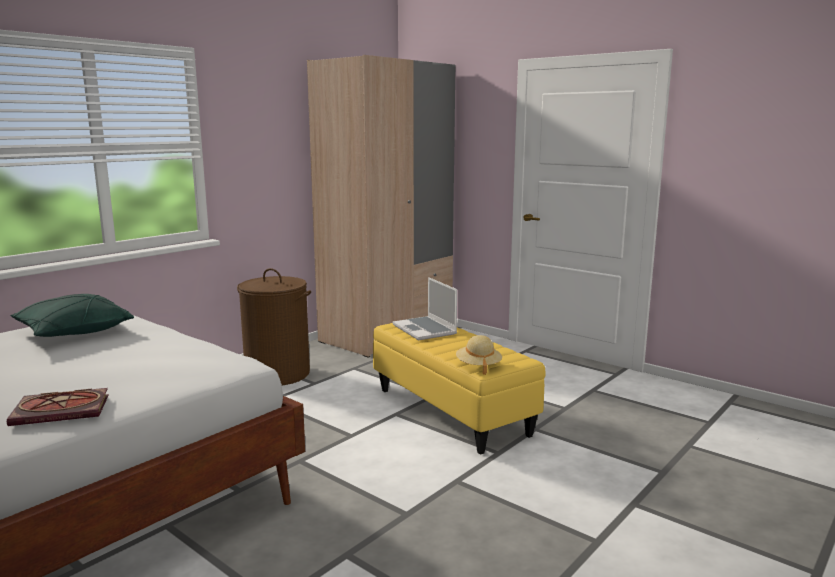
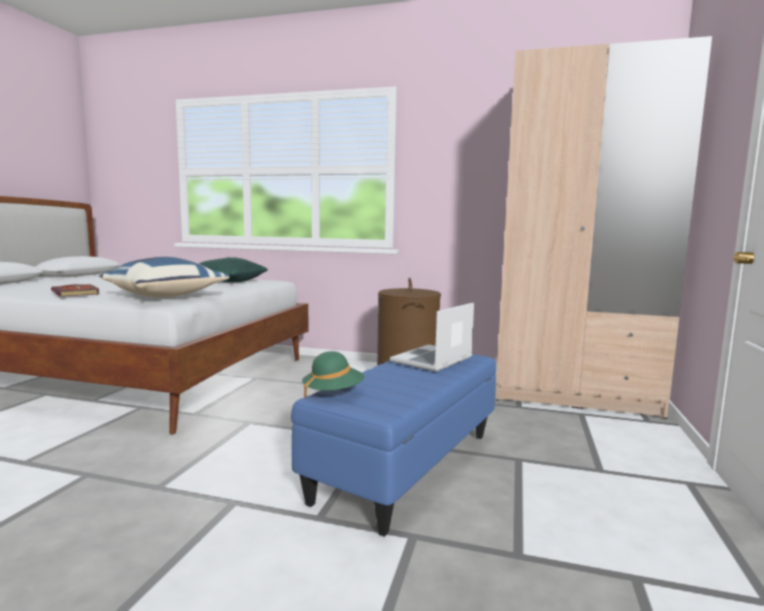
camera: 65 degrees right, 5 degrees down
yellow ottoman [373,323,546,455] -> blue ottoman [291,354,496,537]
beige hat [456,335,502,375] -> green hat [302,351,364,399]
none -> blue pillow [99,257,230,298]

